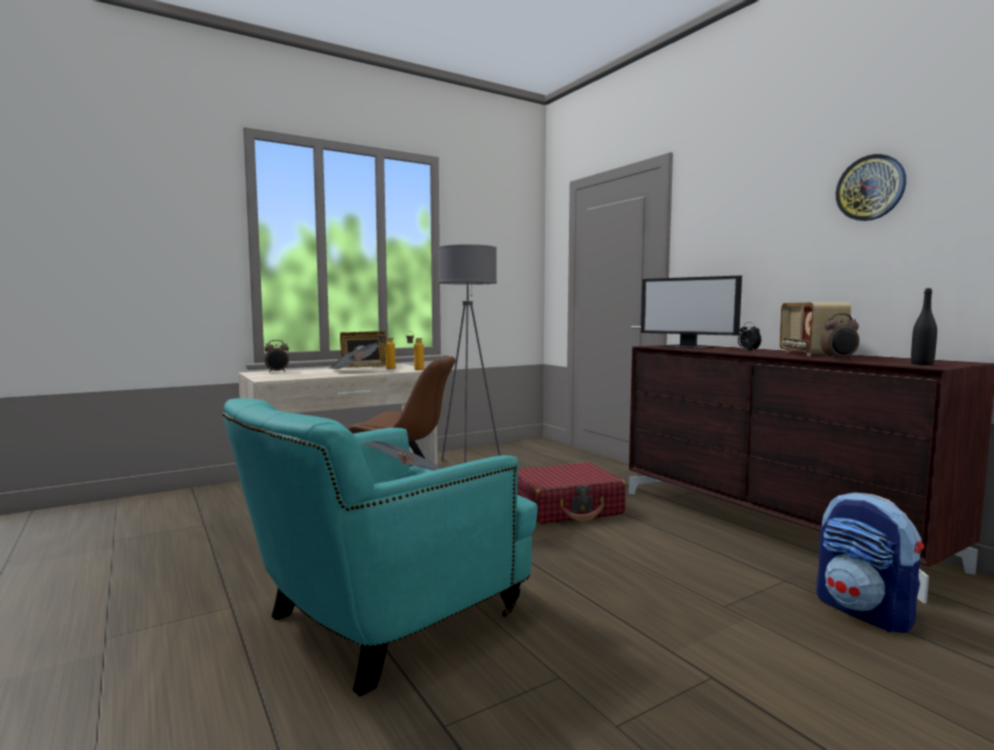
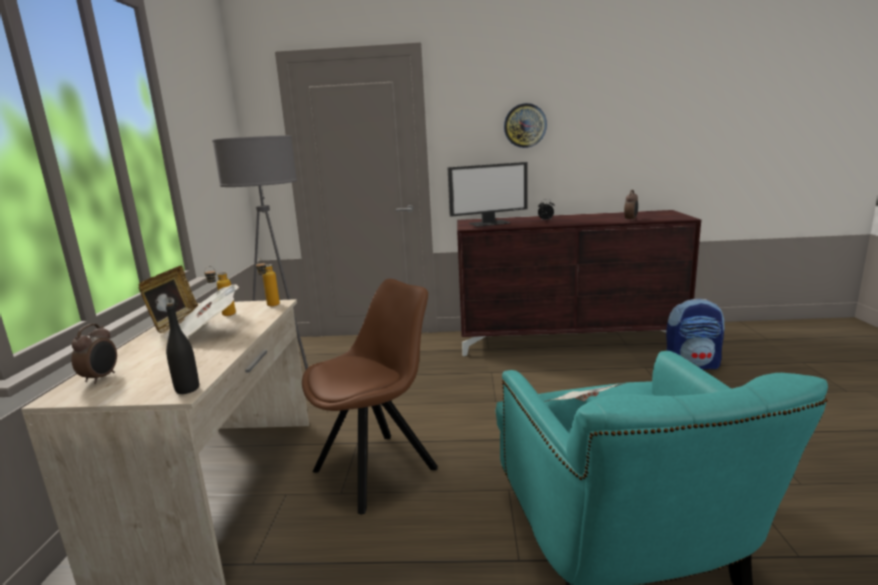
camera: 55 degrees left, 10 degrees up
red suitcase [517,462,626,524] -> none
radio [780,302,851,357] -> none
wall clock [836,154,906,221] -> wall clock moved to [504,103,547,148]
black bottle [911,288,937,365] -> black bottle moved to [166,303,199,394]

